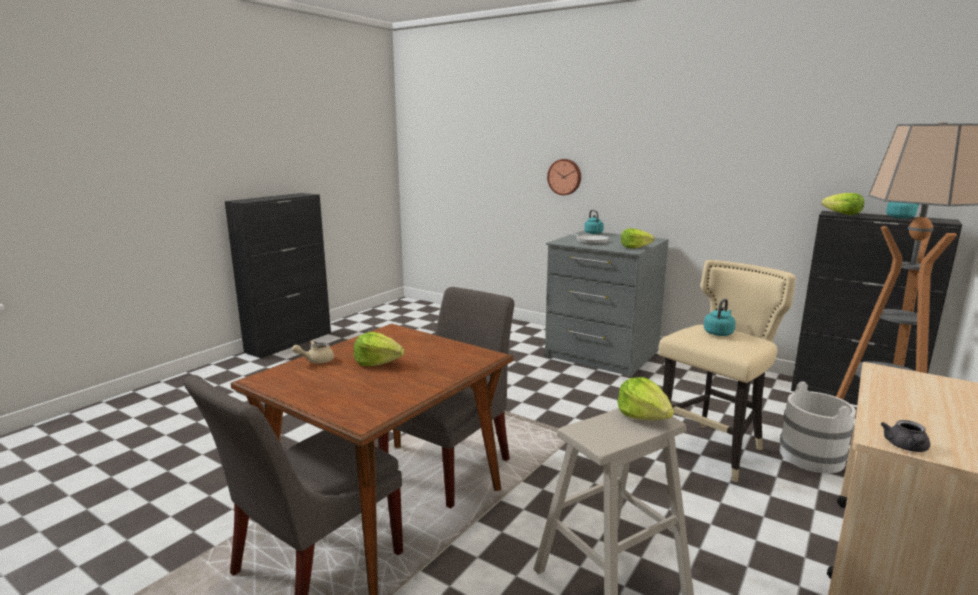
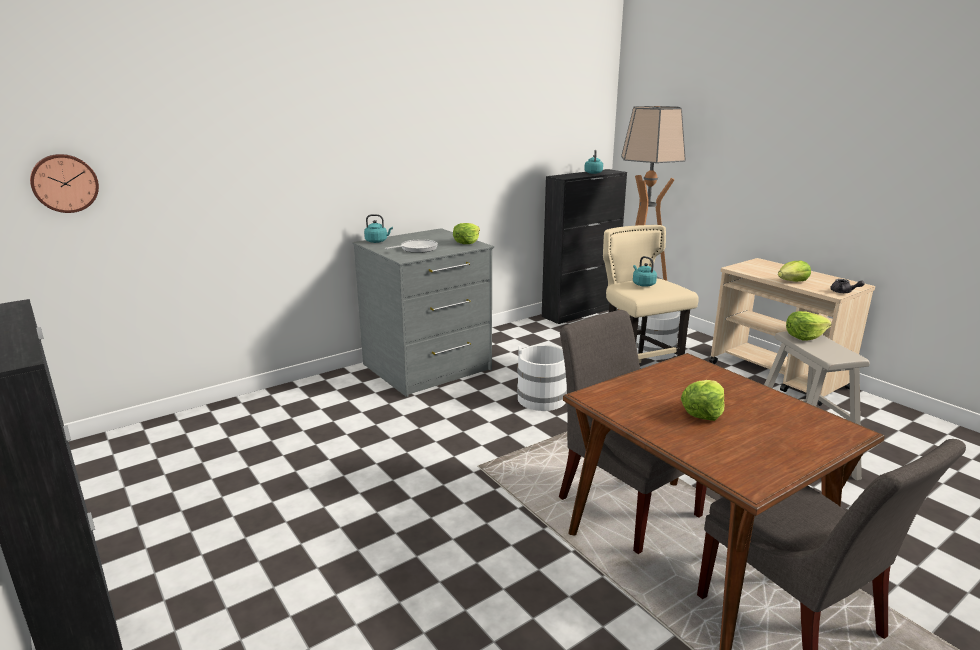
camera: 70 degrees left, 5 degrees up
beige teapot [292,341,334,363] -> none
wall clock [547,159,581,195] -> wall clock moved to [30,154,99,213]
lettuce [822,193,864,215] -> lettuce moved to [778,261,811,282]
none -> white bucket [517,345,567,411]

